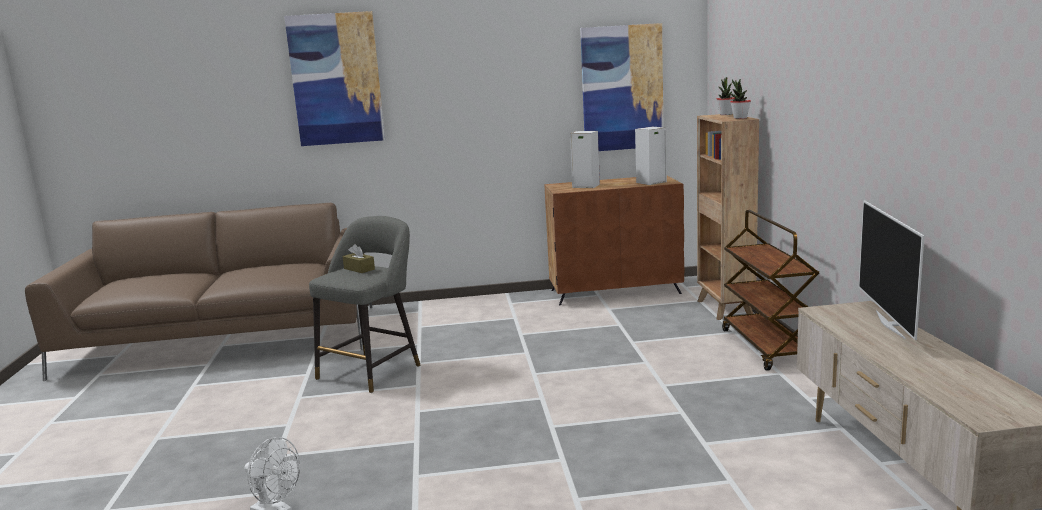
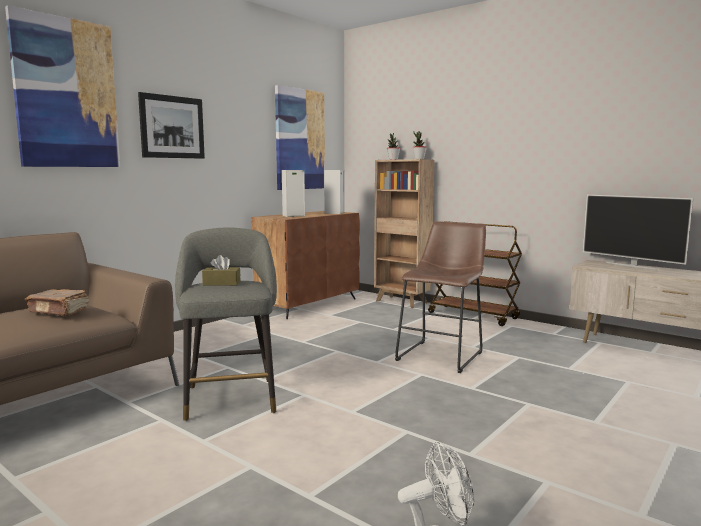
camera: 45 degrees left, 5 degrees down
none -> brown book [25,289,89,316]
none -> picture [138,92,205,159]
none -> brown stool [395,221,486,373]

